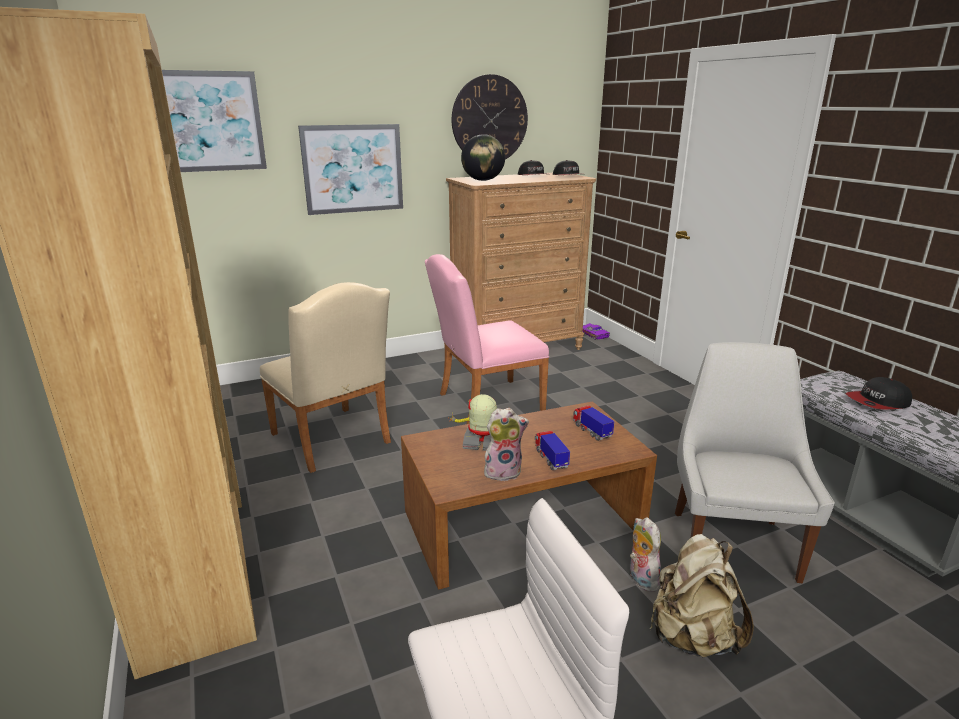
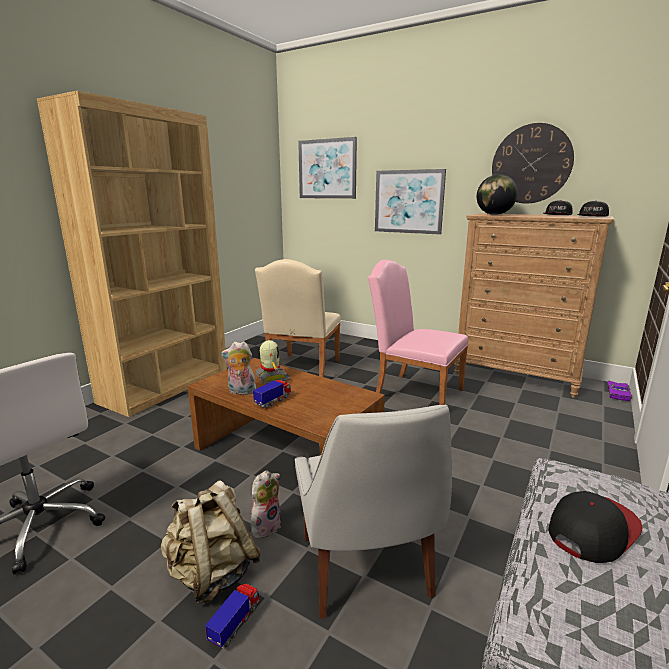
camera: 55 degrees right, 5 degrees down
plush toy [484,408,529,481] -> plush toy turned 135 degrees clockwise [221,341,256,395]
toy truck [573,406,615,441] -> toy truck moved to [205,584,259,649]
white chair [675,342,835,583] -> white chair turned 105 degrees clockwise [295,405,452,619]
cap [845,377,912,410] -> cap turned 105 degrees clockwise [548,491,643,563]

